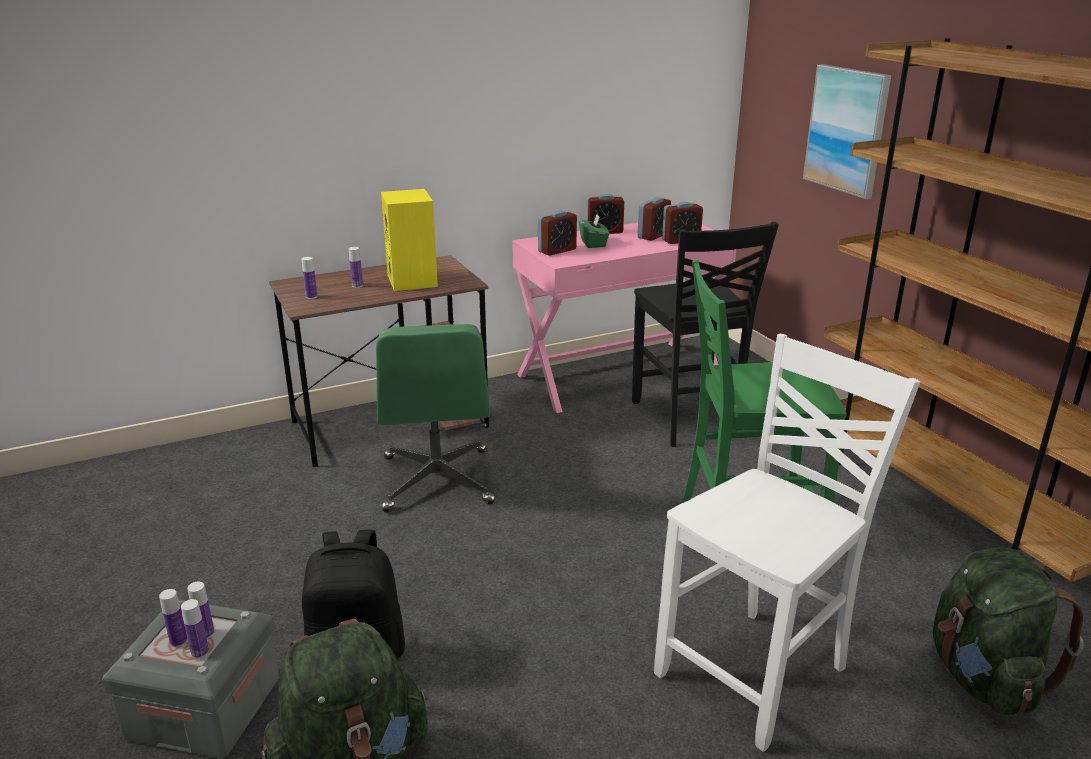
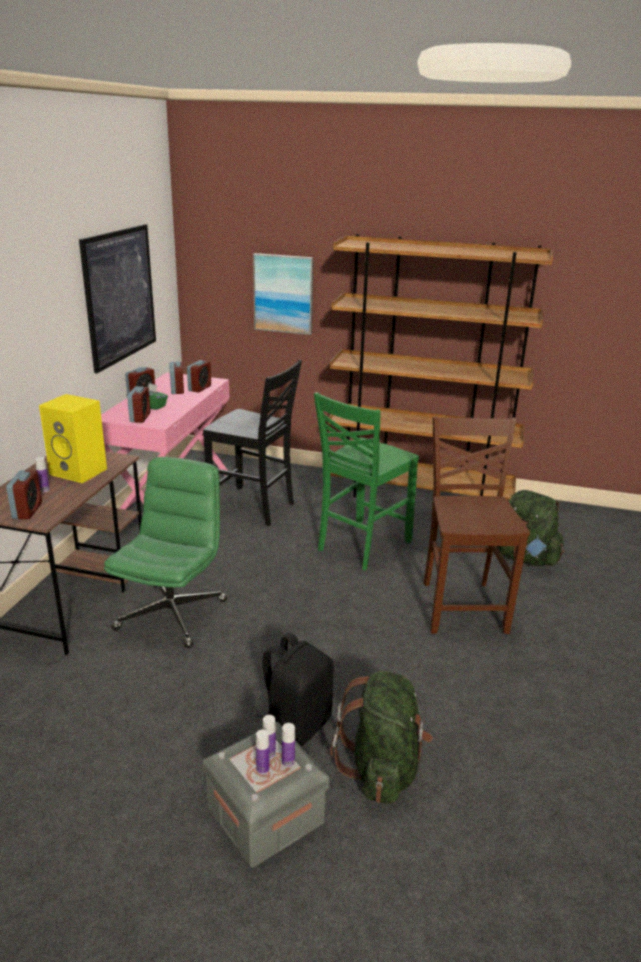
camera: 50 degrees left, 0 degrees up
bottle [301,257,317,299] -> alarm clock [6,470,42,519]
green office chair [376,324,495,513] -> green office chair turned 105 degrees counterclockwise [104,457,228,648]
white chair [654,334,920,752] -> brown chair [424,417,530,634]
none -> picture [79,224,156,373]

